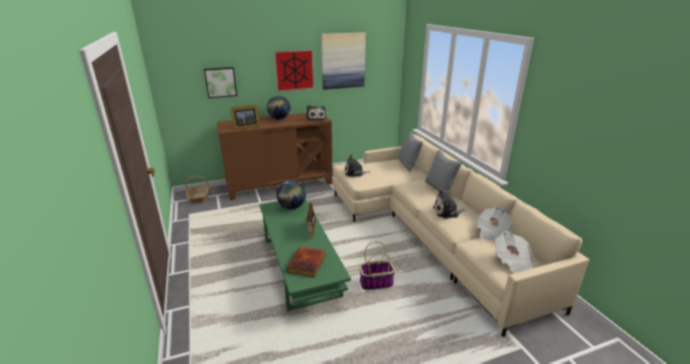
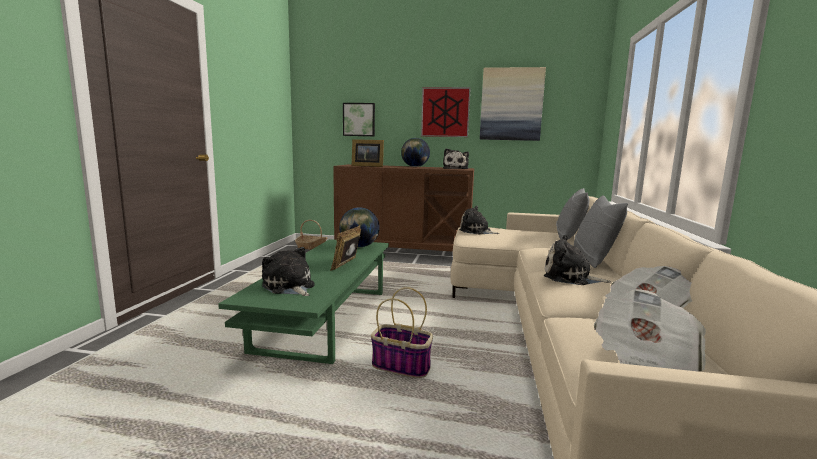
camera: 30 degrees right, 15 degrees down
book [287,246,326,277] -> plush toy [262,247,315,296]

